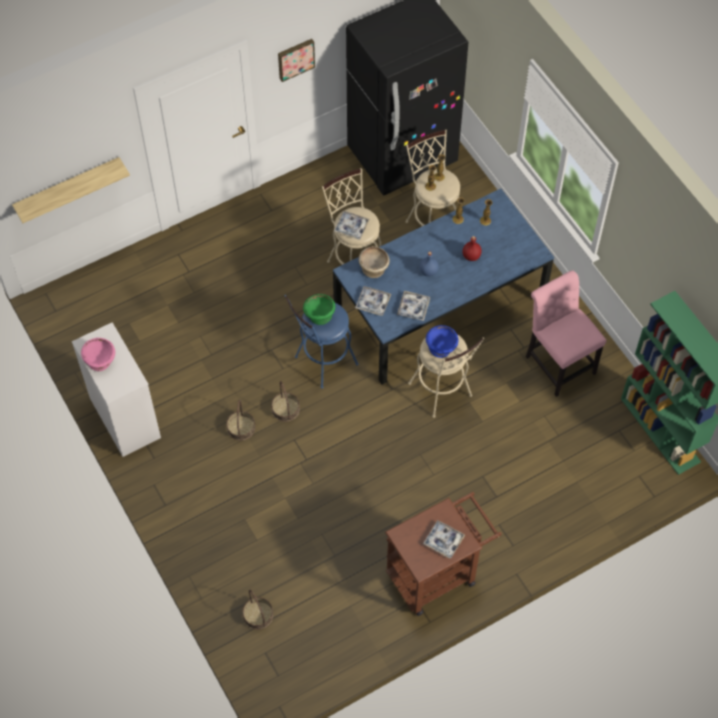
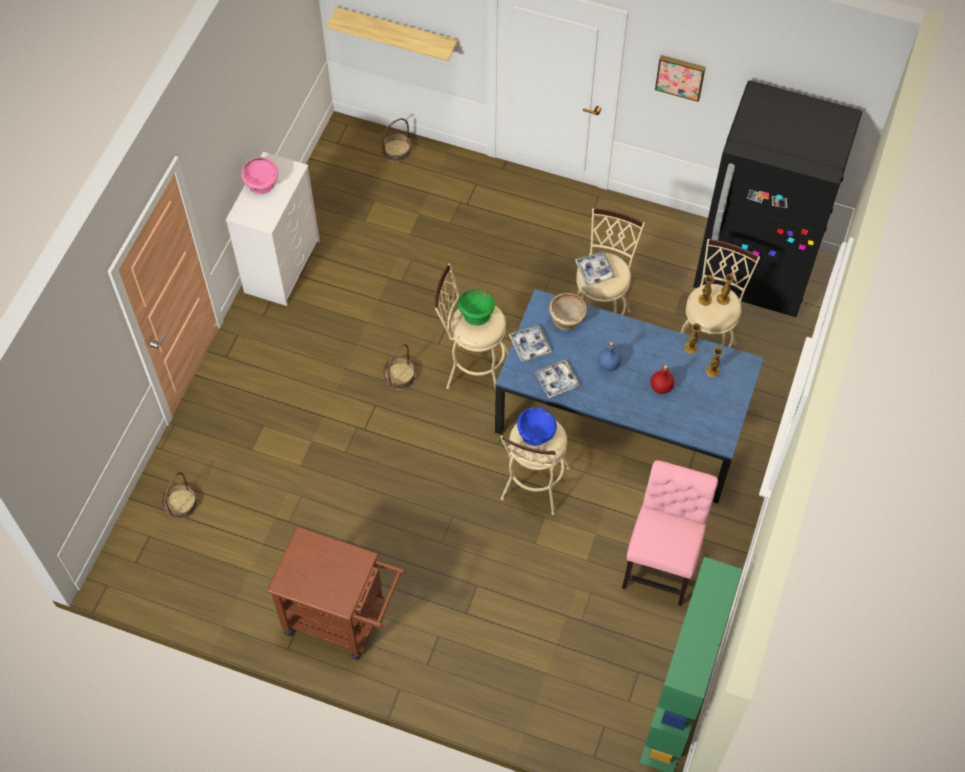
camera: 50 degrees right, 0 degrees up
basket [226,399,255,440] -> basket moved to [382,118,412,162]
blue stool [285,295,359,389] -> beige stool [435,263,509,391]
tray [423,520,465,558] -> none

